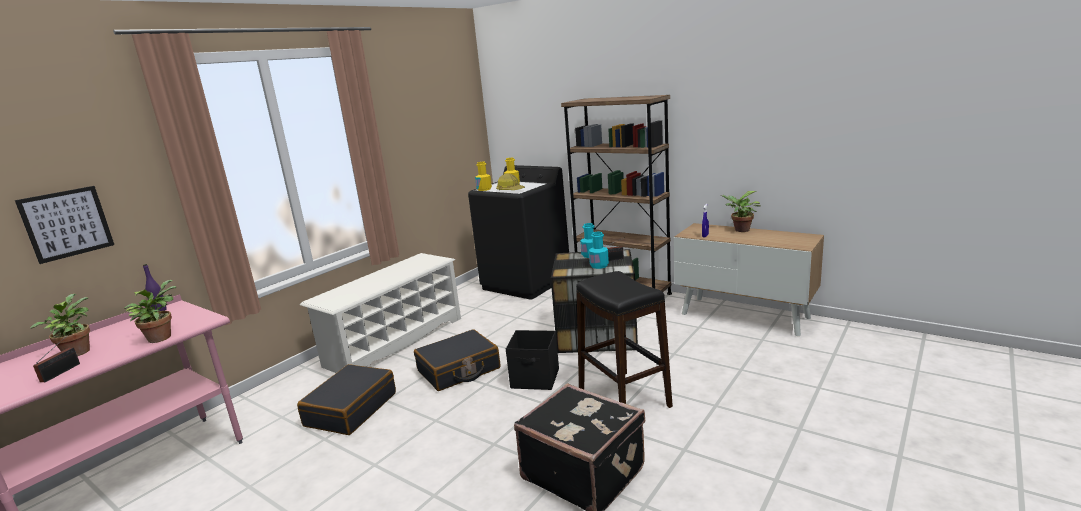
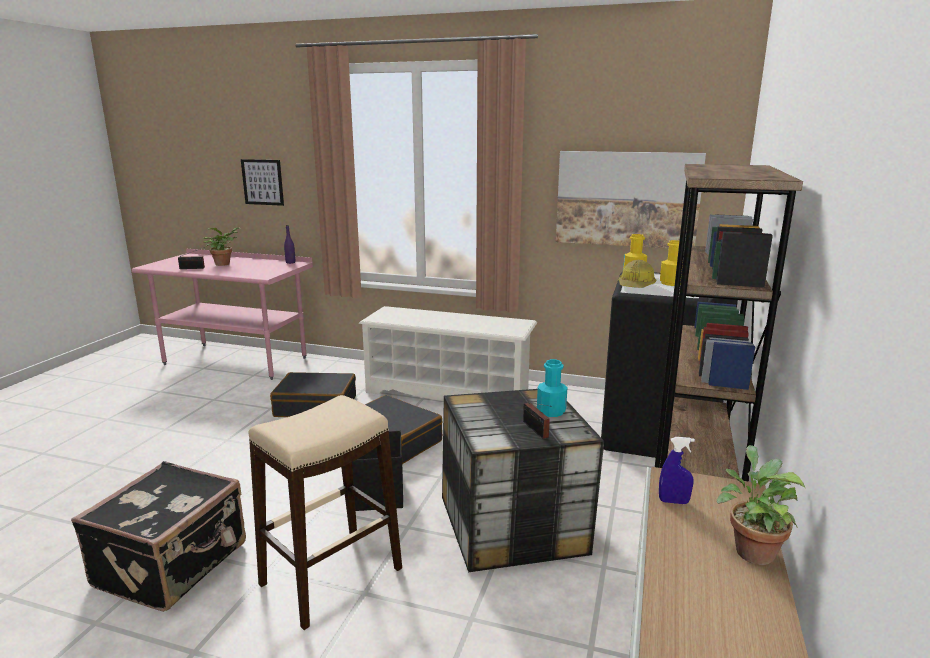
camera: 70 degrees right, 0 degrees up
potted plant [124,280,176,343] -> none
black stool [576,271,673,408] -> beige stool [249,395,402,630]
turquoise bottle [589,232,609,269] -> none
none -> picture [556,151,706,248]

